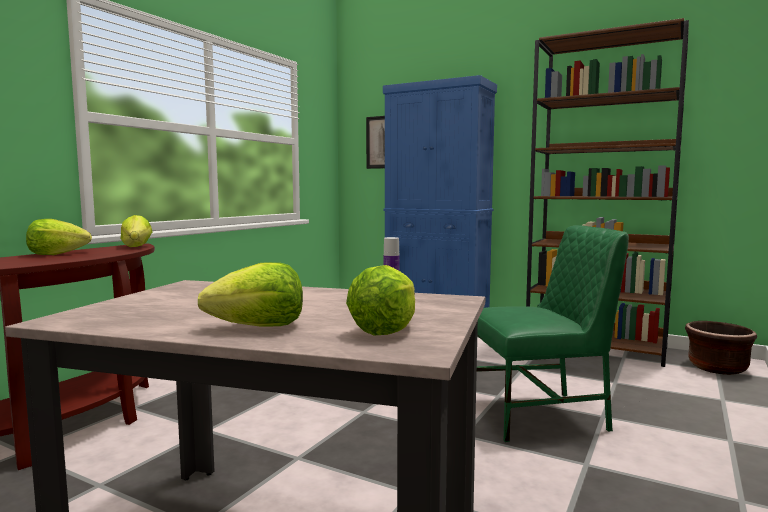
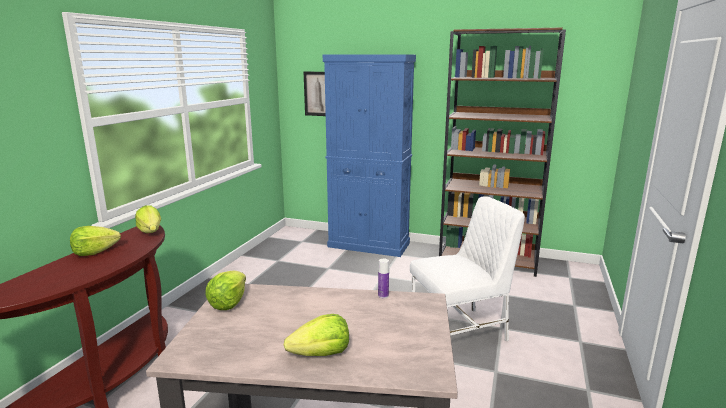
camera: 10 degrees left, 10 degrees up
lettuce [346,265,415,336] -> lettuce moved to [205,270,246,310]
green chair [477,225,629,442] -> white chair [410,196,525,342]
brown planter [685,321,757,375] -> none

